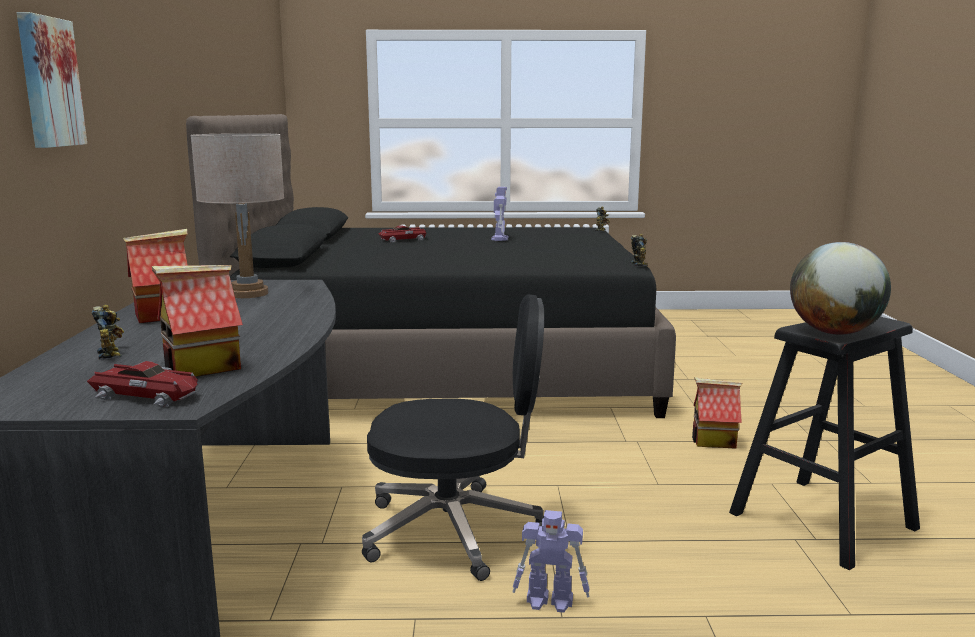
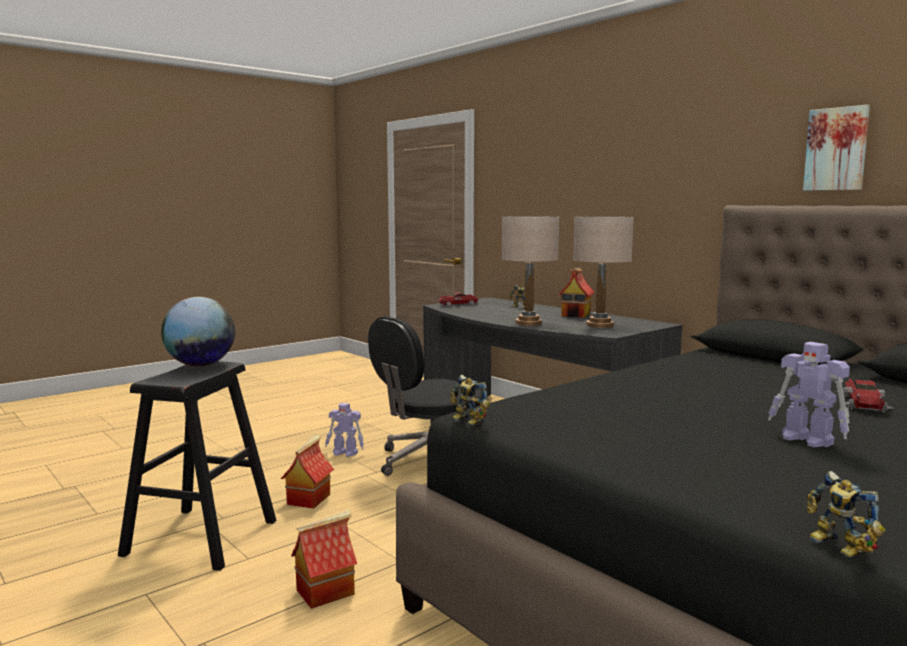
camera: 140 degrees right, 5 degrees down
picture [17,12,87,148] -> picture moved to [803,104,870,191]
toy house [152,265,243,377] -> toy house moved to [281,434,334,508]
toy robot [512,510,590,613] -> toy robot turned 135 degrees counterclockwise [325,403,364,457]
none -> beige table lamp [502,216,559,326]

